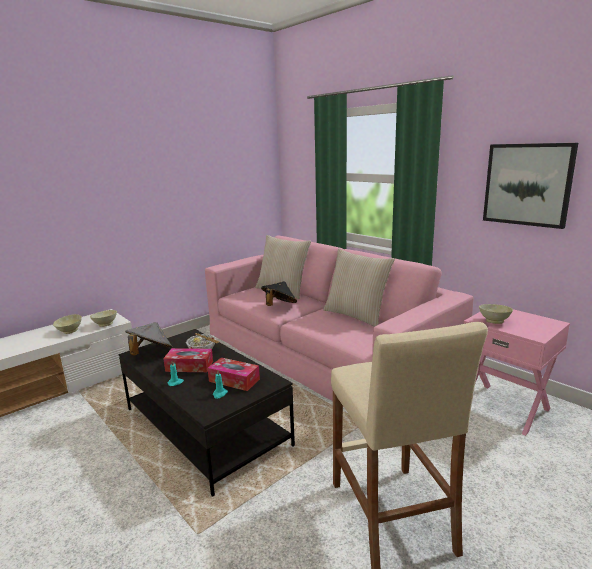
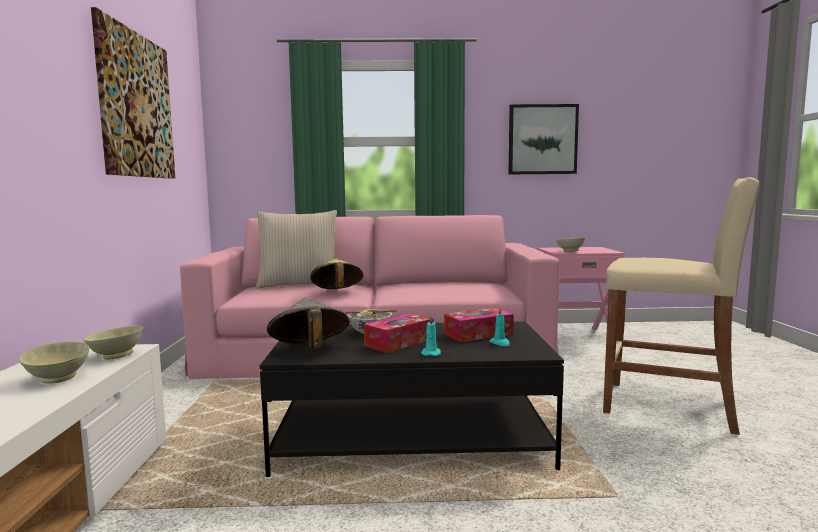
camera: 50 degrees left, 10 degrees down
black hat [261,282,297,306] -> beige hat [310,259,364,289]
beige pillow [323,249,395,327] -> none
none -> picture [91,7,176,179]

